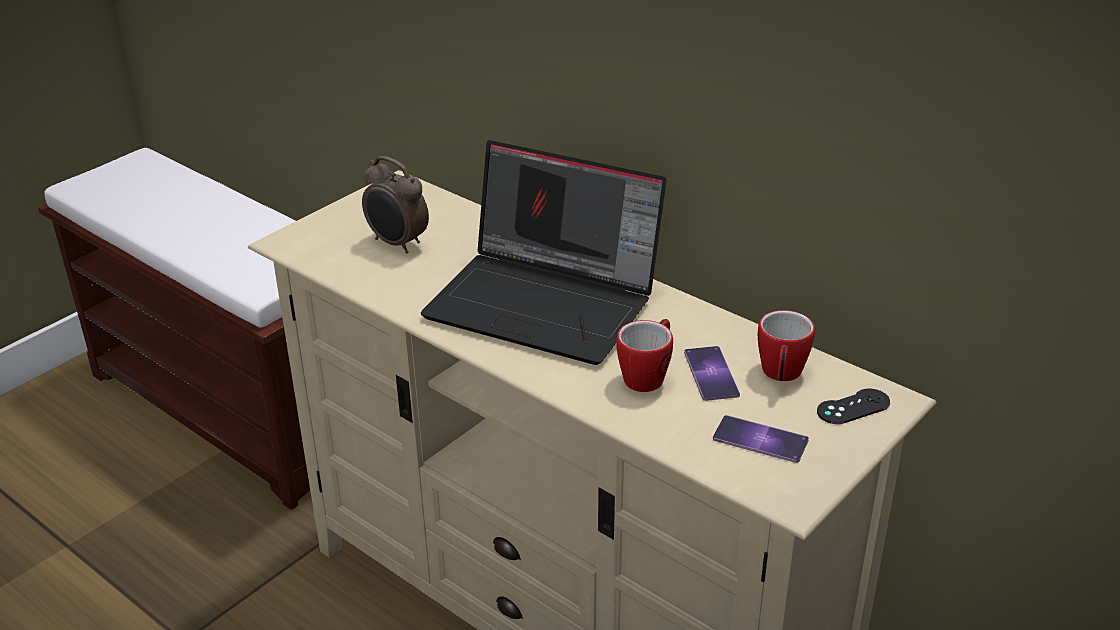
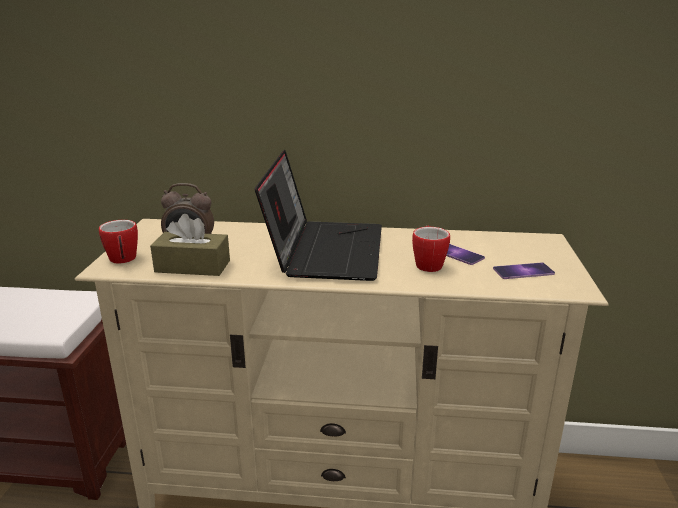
camera: 35 degrees left, 10 degrees down
laptop [421,140,666,365] -> laptop turned 75 degrees counterclockwise [255,150,382,281]
mug [758,310,815,381] -> mug moved to [99,220,138,264]
black game controller [817,389,890,424] -> none
none -> brown tissue box [150,214,230,276]

